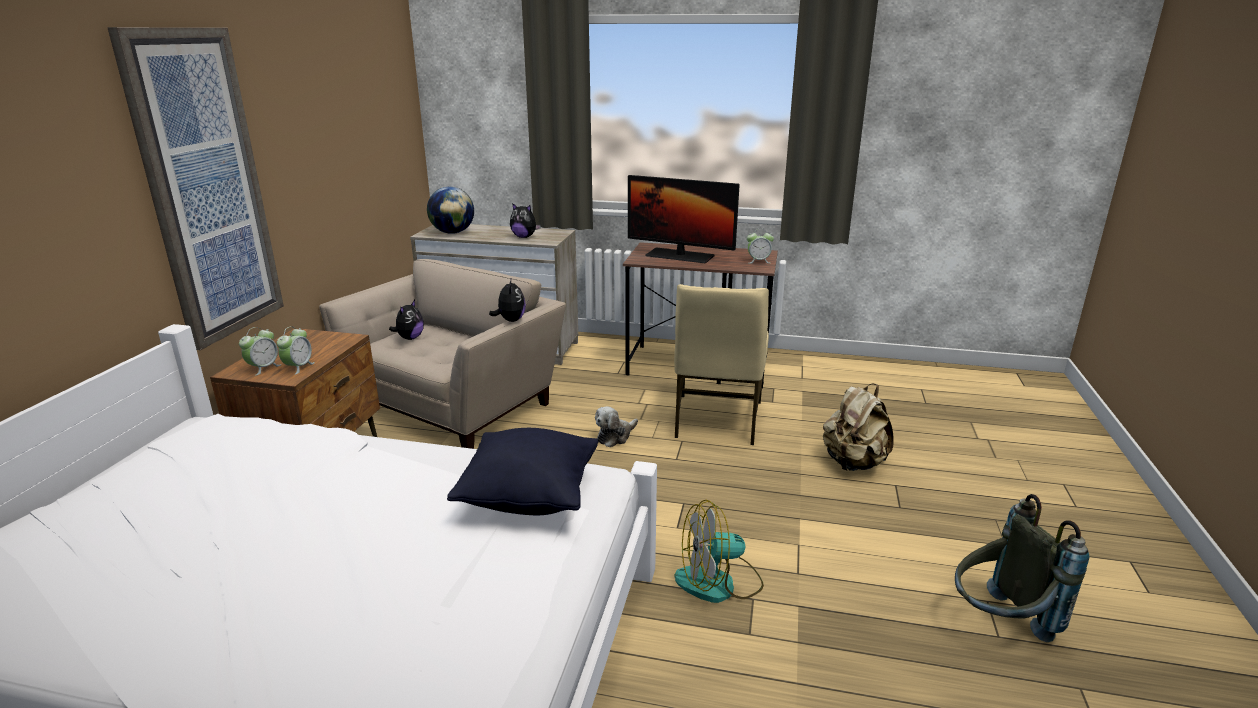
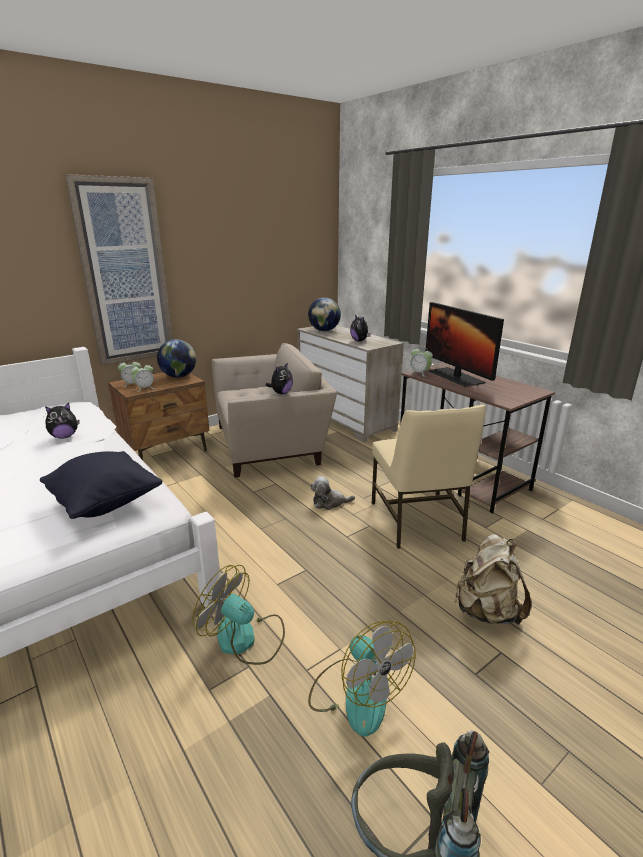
camera: 40 degrees right, 0 degrees up
plush toy [389,300,424,340] -> plush toy moved to [45,403,80,439]
beige chair [674,284,769,445] -> beige chair turned 60 degrees counterclockwise [372,405,486,549]
alarm clock [747,233,774,263] -> alarm clock moved to [410,346,433,377]
none -> globe [157,339,196,378]
none -> fan [308,621,416,736]

